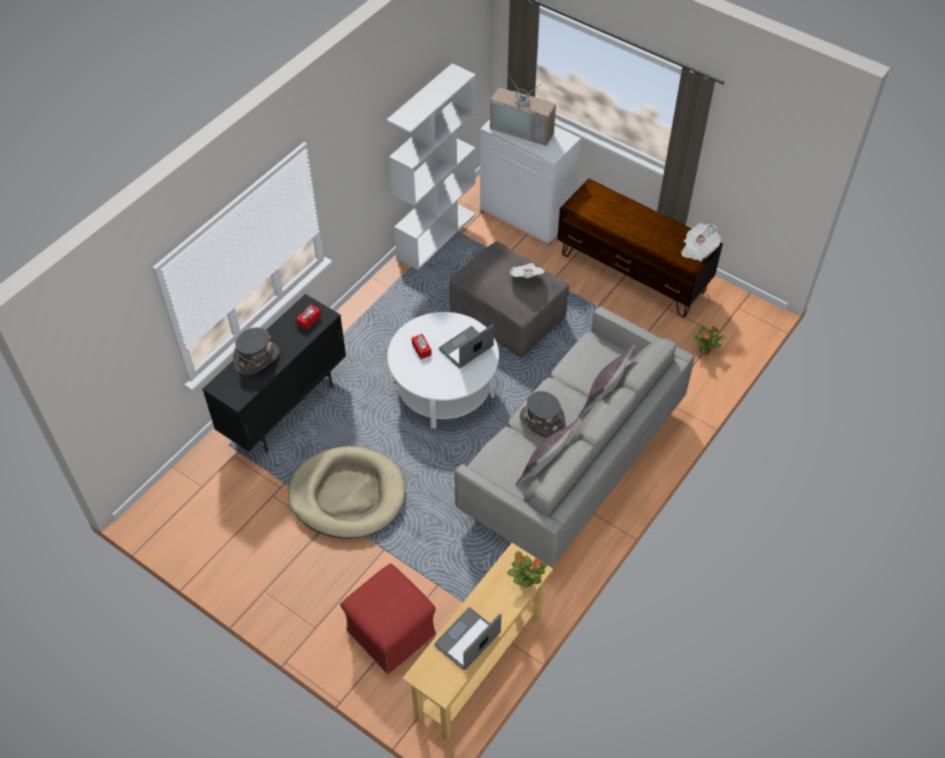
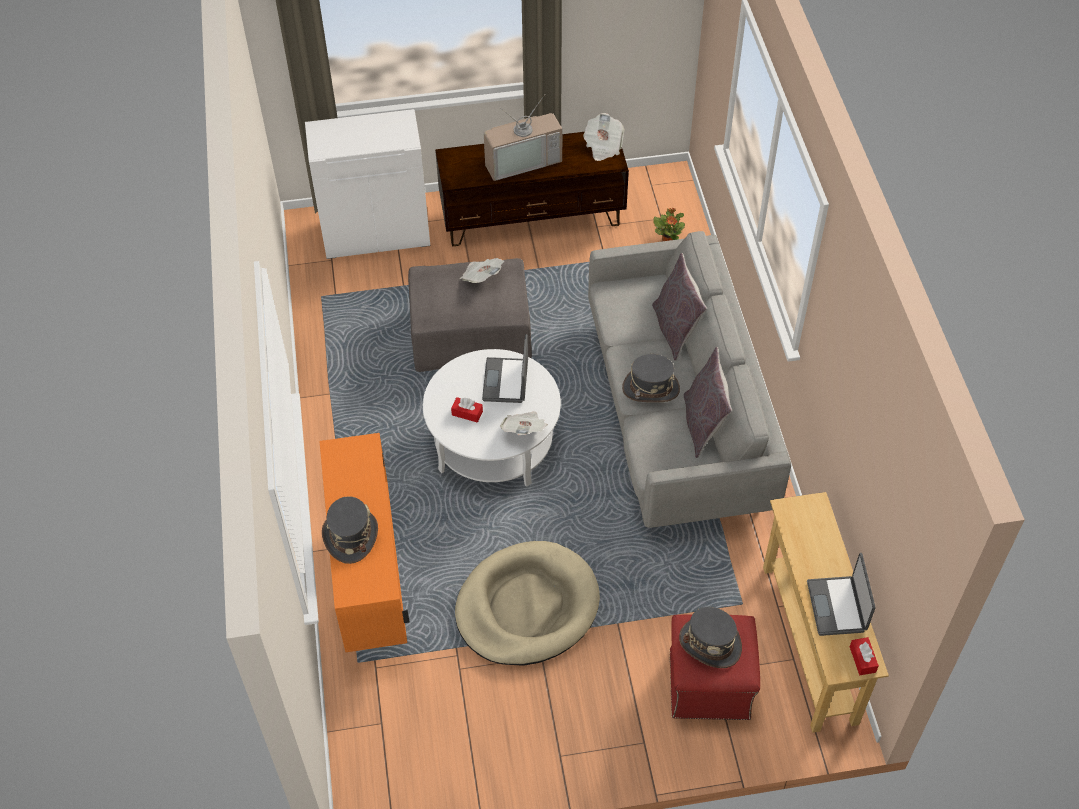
camera: 45 degrees left, 0 degrees up
black cabinet [202,294,346,452] -> orange cabinet [319,433,409,652]
red tissue box [296,305,321,330] -> red tissue box moved to [850,637,879,675]
white bookcase [386,63,476,270] -> none
television [490,73,556,146] -> television moved to [484,94,562,181]
potted plant [507,551,547,588] -> none
none -> newspaper [500,411,548,435]
none -> grey hat [679,607,742,668]

